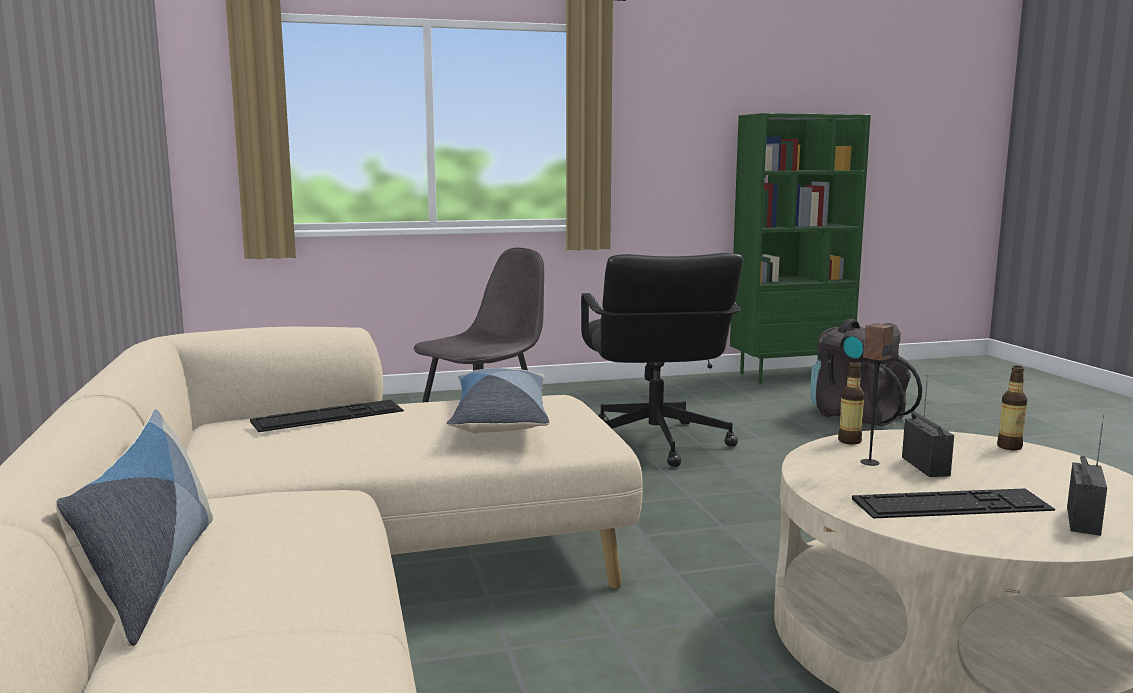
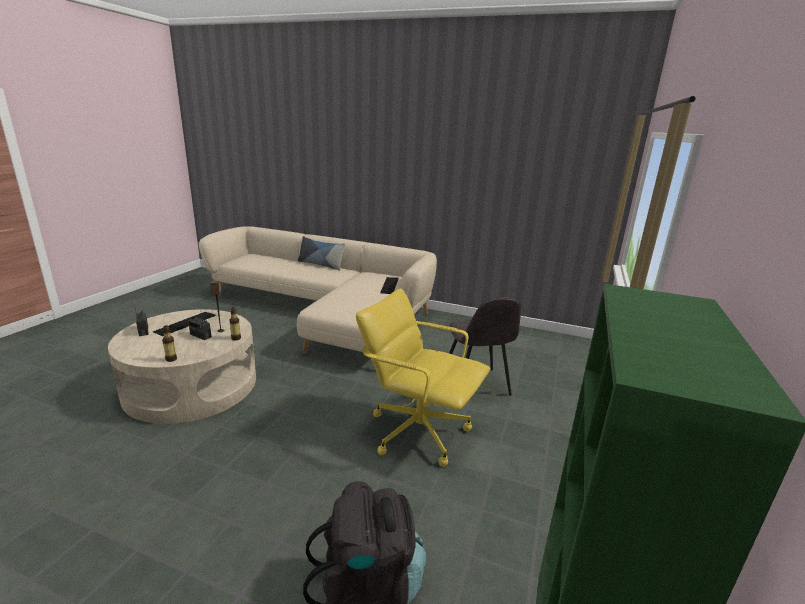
camera: 125 degrees right, 10 degrees up
pillow [447,368,549,434] -> none
black office chair [581,253,743,467] -> yellow office chair [356,288,490,467]

